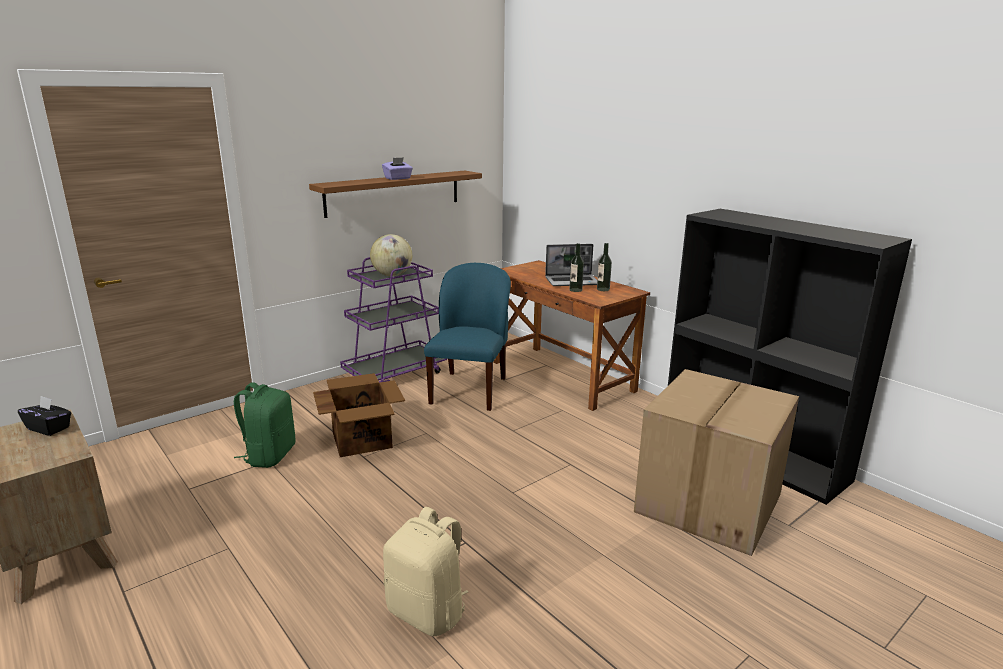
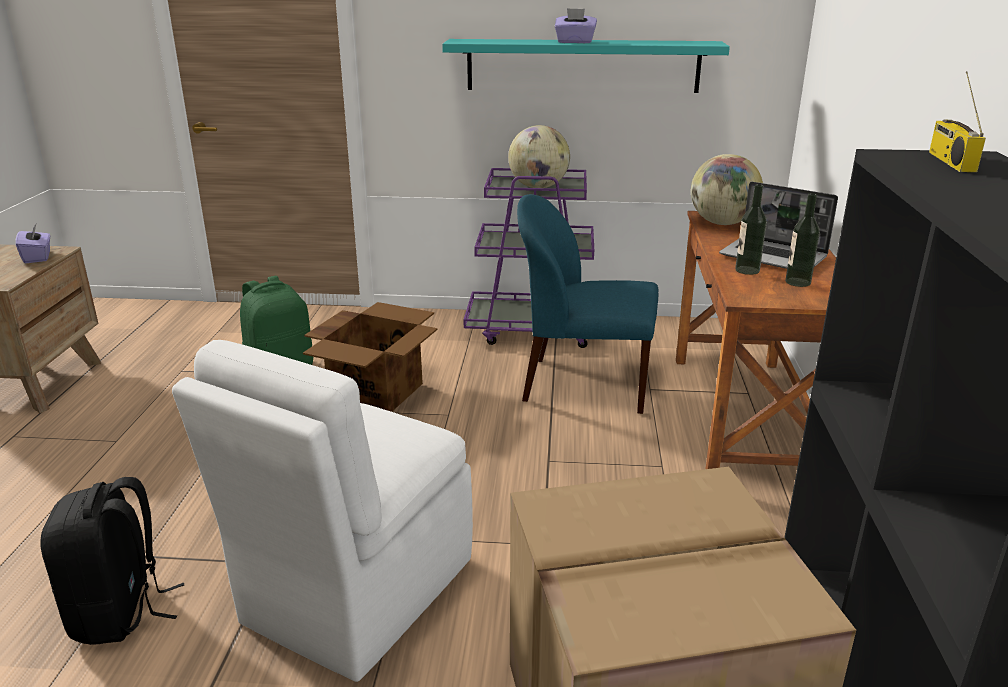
camera: 45 degrees right, 5 degrees up
black tissue box [18,396,71,436] -> purple tissue box [16,224,50,263]
brown shelf [309,171,482,218] -> turquoise shelf [442,39,730,93]
beige backpack [383,507,468,636] -> black backpack [40,477,184,645]
blue chair [424,263,511,411] -> blue chair turned 135 degrees counterclockwise [517,194,658,414]
none -> white chair [172,340,473,682]
none -> globe [691,154,763,225]
none -> radio [929,71,986,172]

